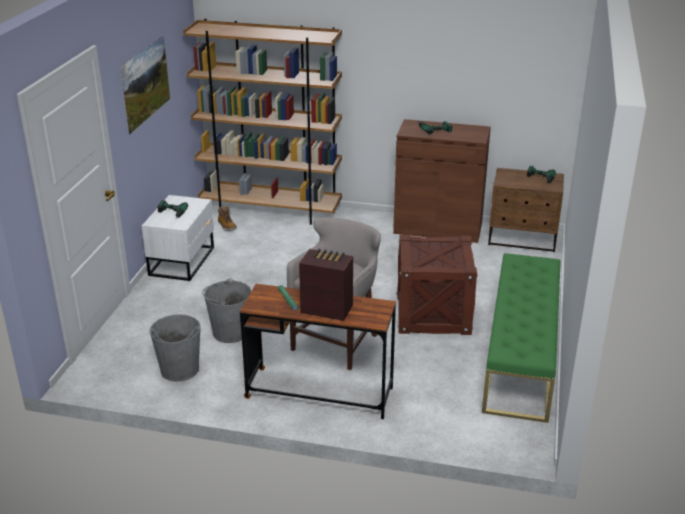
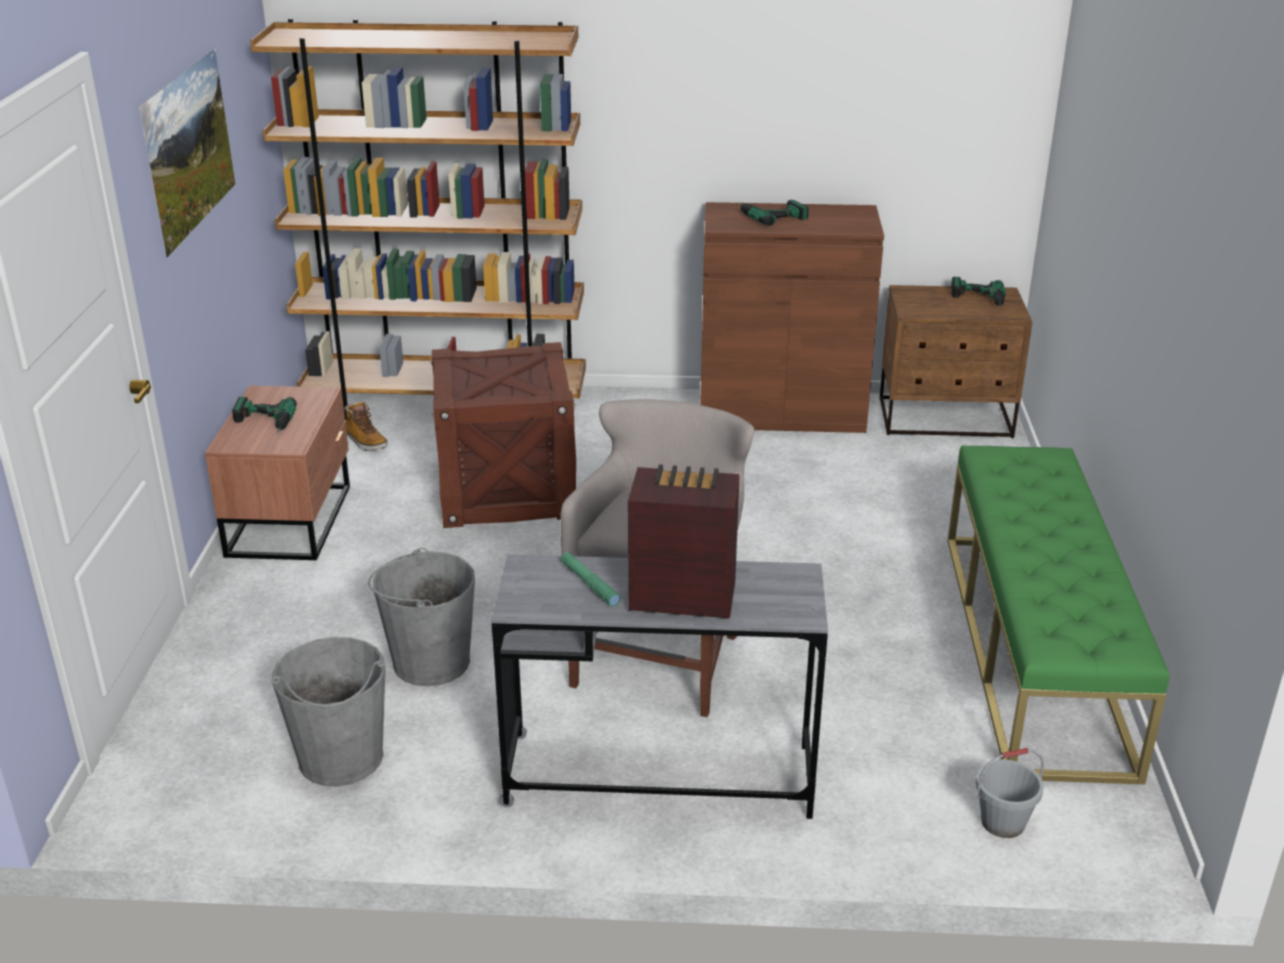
camera: 10 degrees left, 0 degrees up
white nightstand [142,195,214,281] -> brown nightstand [205,385,350,560]
brown desk [240,284,396,419] -> grey desk [491,554,828,819]
crate [396,235,478,335] -> crate moved to [430,342,576,528]
none -> grey bucket [976,748,1044,838]

